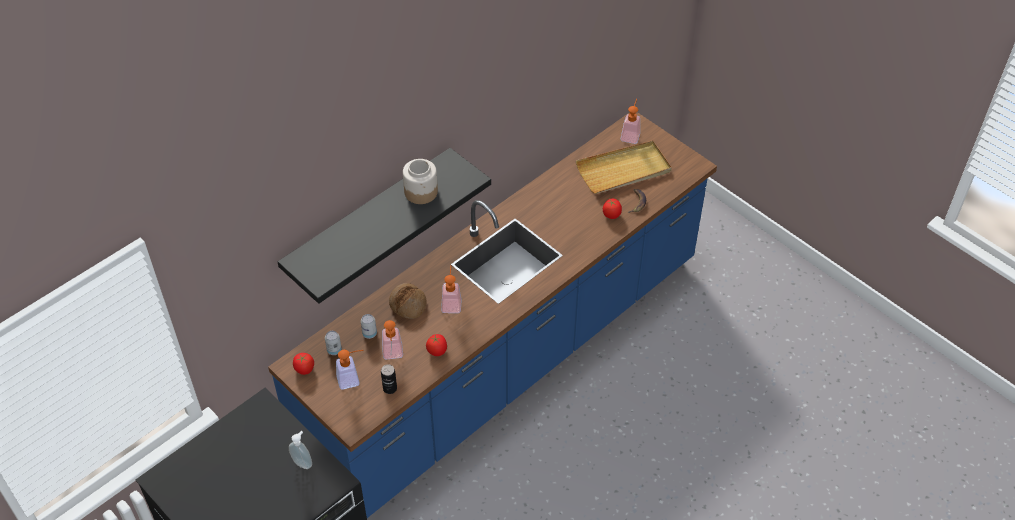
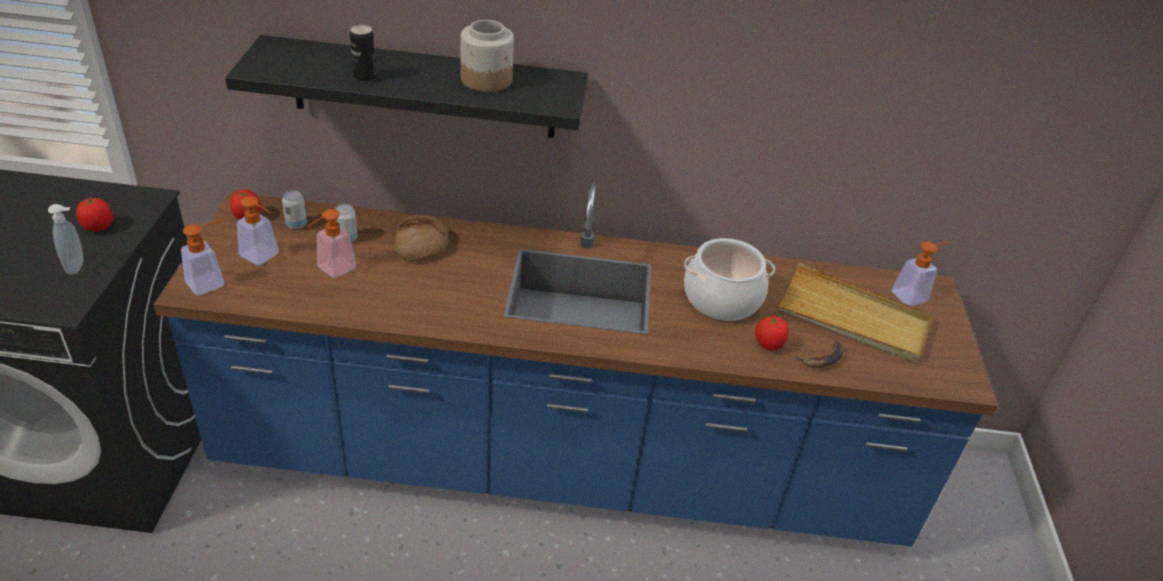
camera: 45 degrees right, 10 degrees down
can [381,364,397,394] -> can moved to [350,25,376,82]
tomato [426,334,447,356] -> tomato moved to [76,196,113,232]
soap dispenser [441,265,462,313] -> soap dispenser moved to [181,220,224,296]
none -> cooking pot [684,238,775,321]

